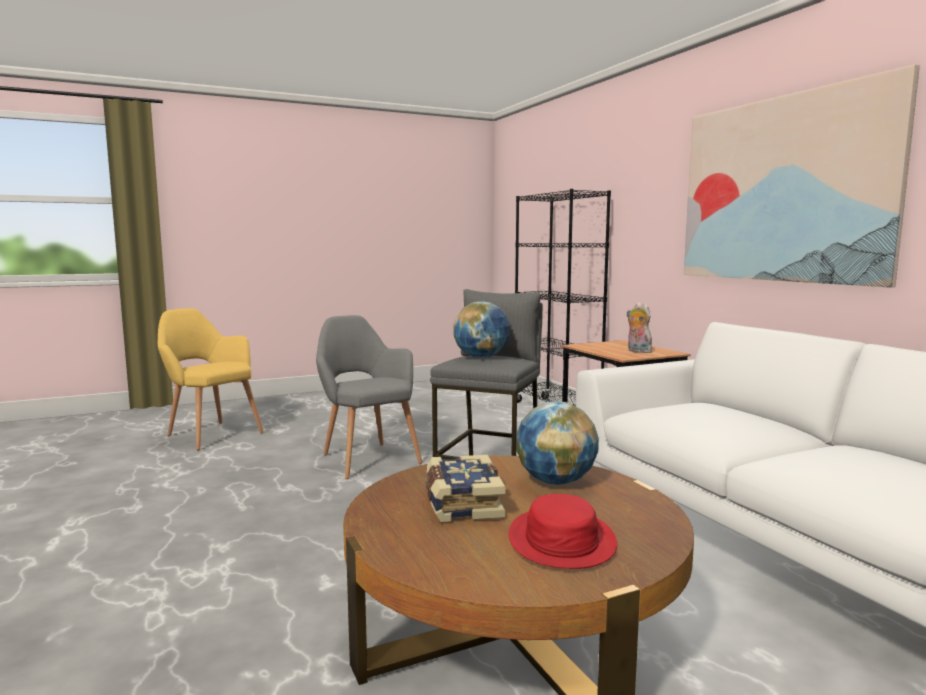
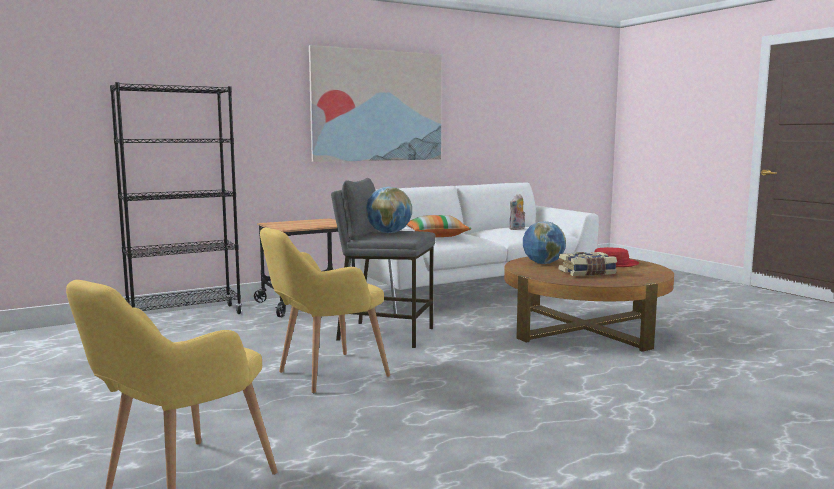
camera: 95 degrees left, 0 degrees up
grey armchair [316,315,422,479] -> yellow armchair [260,227,390,393]
plush toy [627,302,652,353] -> plush toy moved to [510,194,525,230]
none -> pillow [407,215,471,237]

